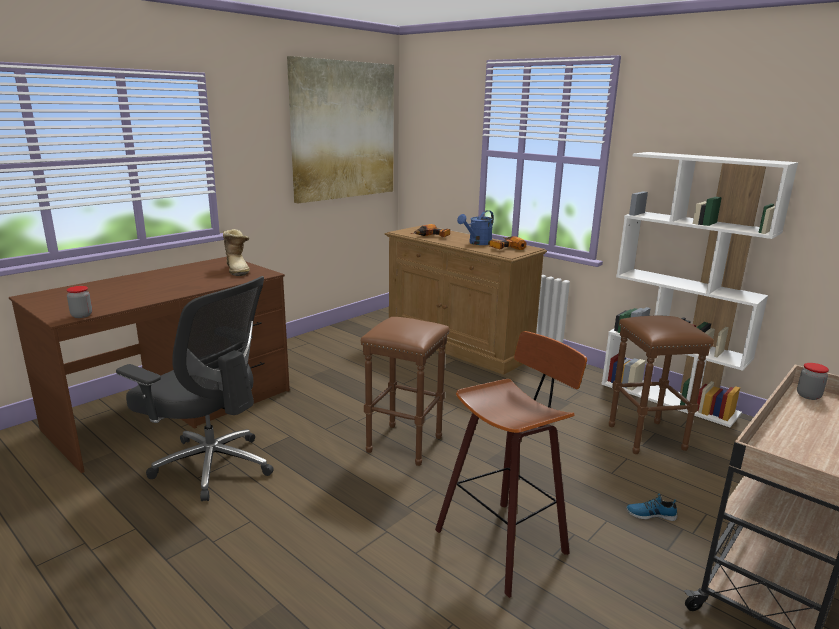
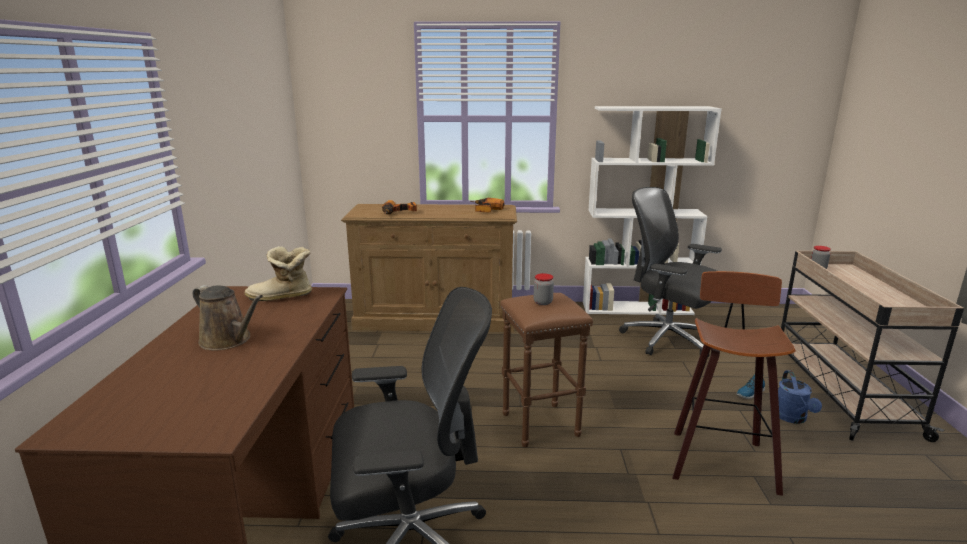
camera: 40 degrees left, 0 degrees up
jar [67,286,92,318] -> jar moved to [534,273,554,305]
boot [223,229,250,276] -> boot turned 150 degrees clockwise [245,246,312,301]
picture [287,56,394,203] -> none
blue watering can [457,210,494,245] -> blue watering can moved to [778,370,822,424]
brown stool [609,316,714,454] -> office chair [619,187,722,357]
none -> brown watering can [192,285,263,351]

